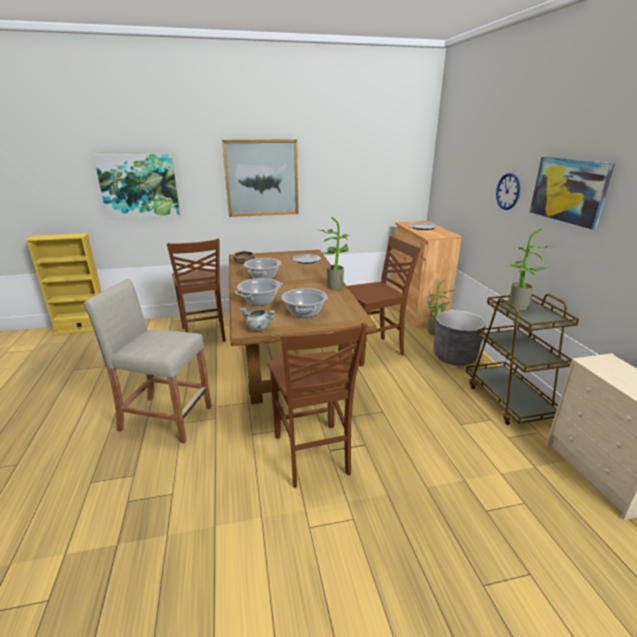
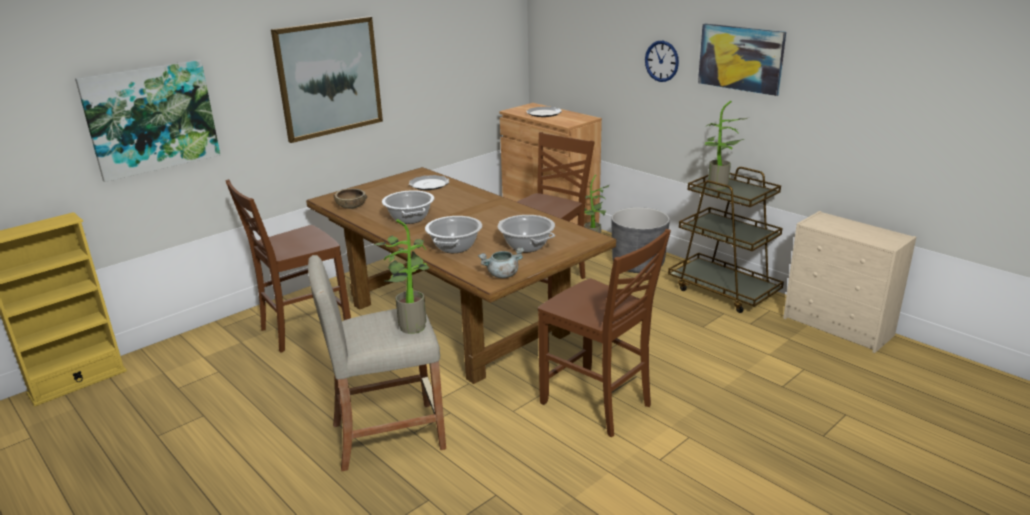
camera: 30 degrees left, 0 degrees up
brown chair [167,238,226,342] -> brown chair turned 105 degrees clockwise [225,179,351,353]
potted plant [316,217,349,289] -> potted plant moved to [373,219,429,334]

